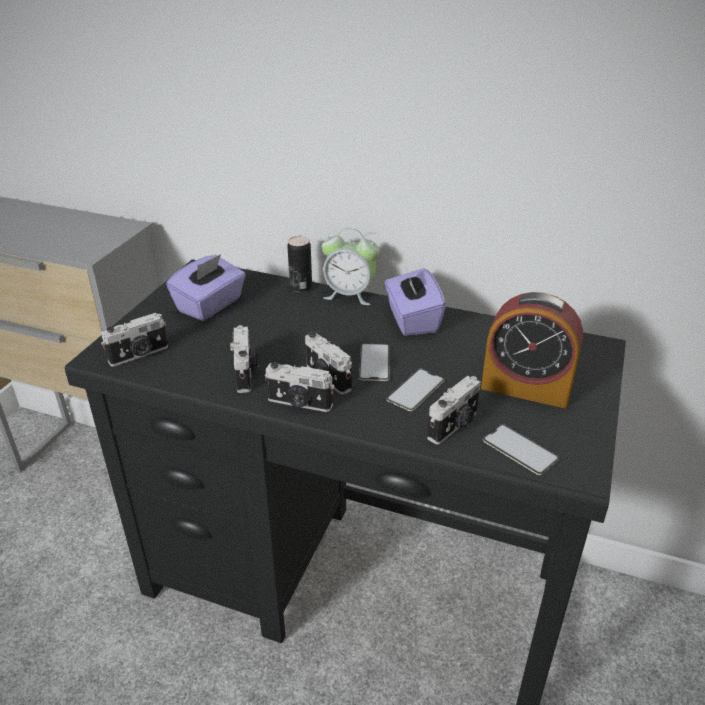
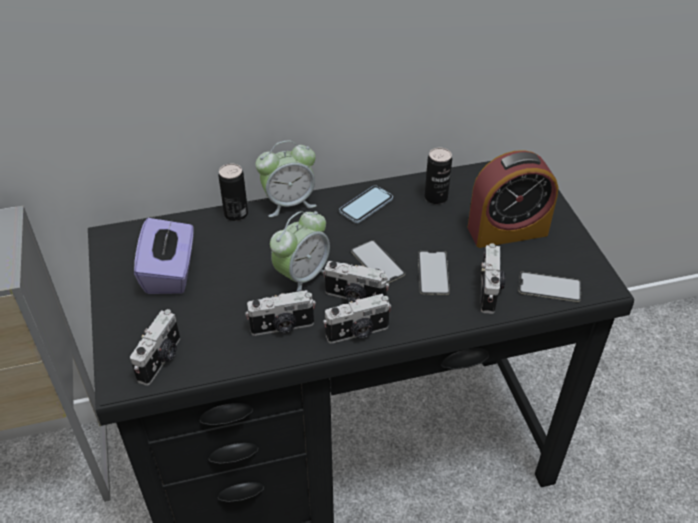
camera: 35 degrees left, 10 degrees up
camera [230,325,258,393] -> camera turned 120 degrees clockwise [245,290,316,336]
purple tissue box [385,266,446,336] -> phone [339,185,393,223]
none -> alarm clock [270,211,330,292]
none -> can [424,148,452,204]

